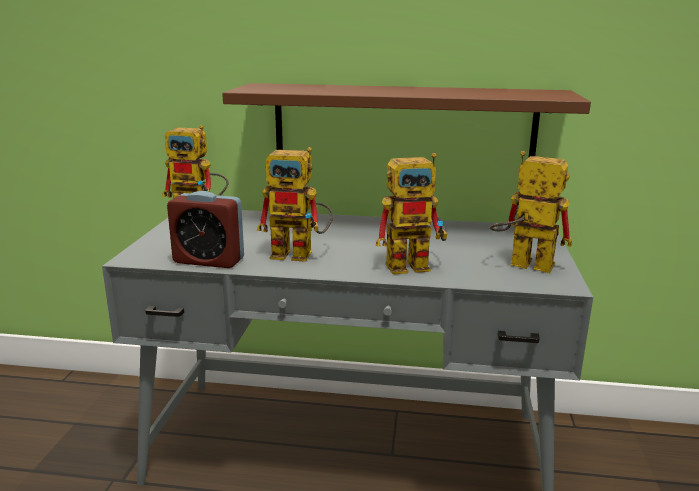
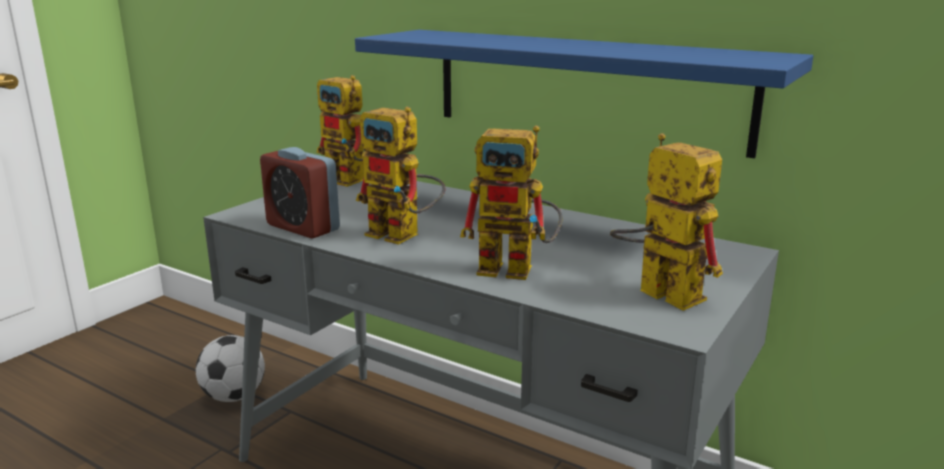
camera: 25 degrees right, 0 degrees up
brown shelf [222,83,591,158] -> blue shelf [355,30,813,158]
none -> football [196,335,265,402]

